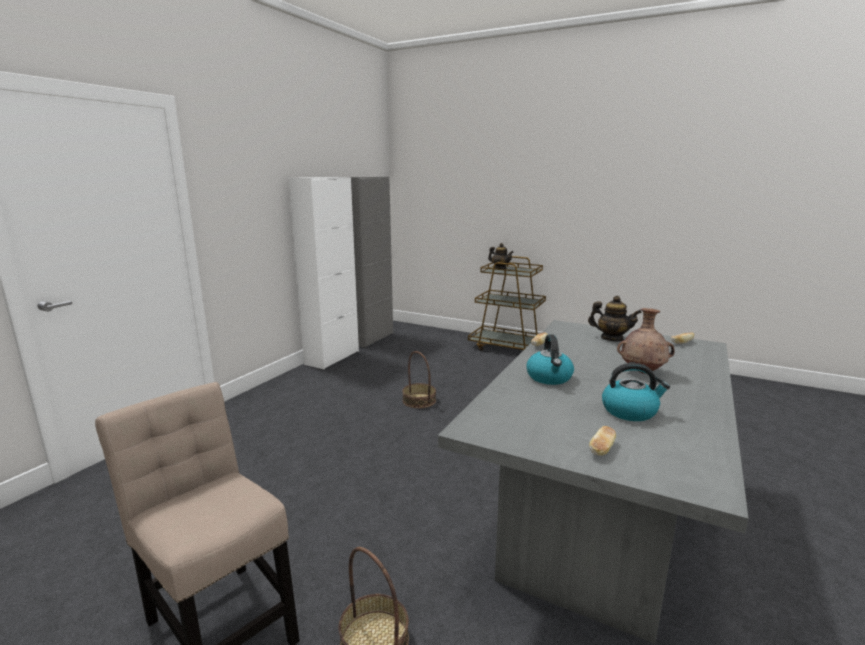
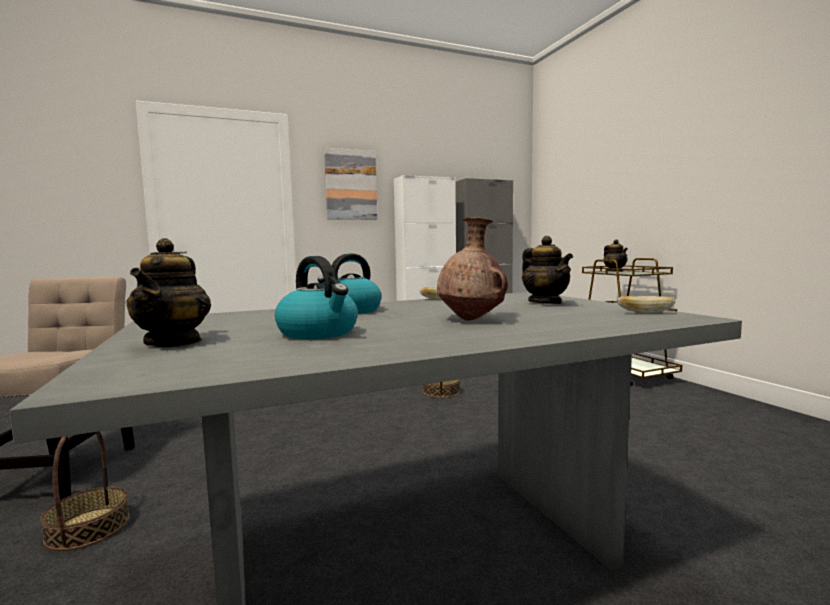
camera: 40 degrees right, 10 degrees down
bread [589,426,616,456] -> teapot [126,238,211,347]
none -> picture [324,148,378,220]

